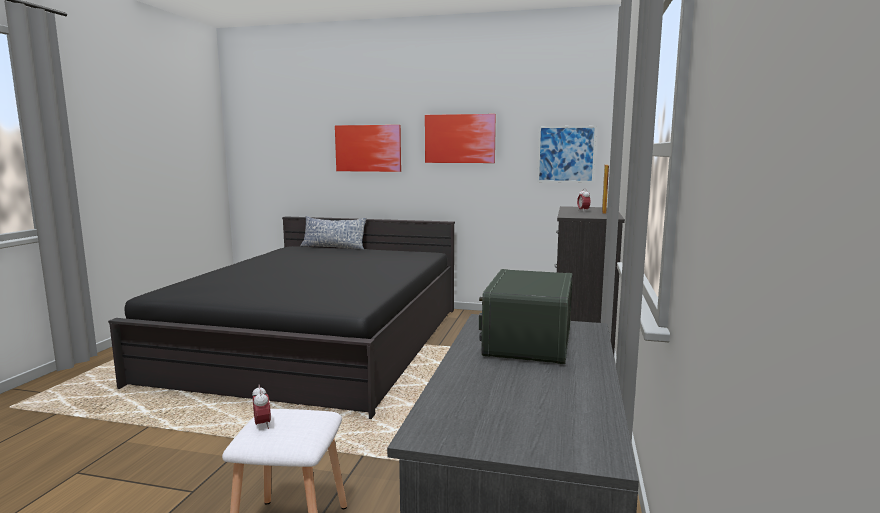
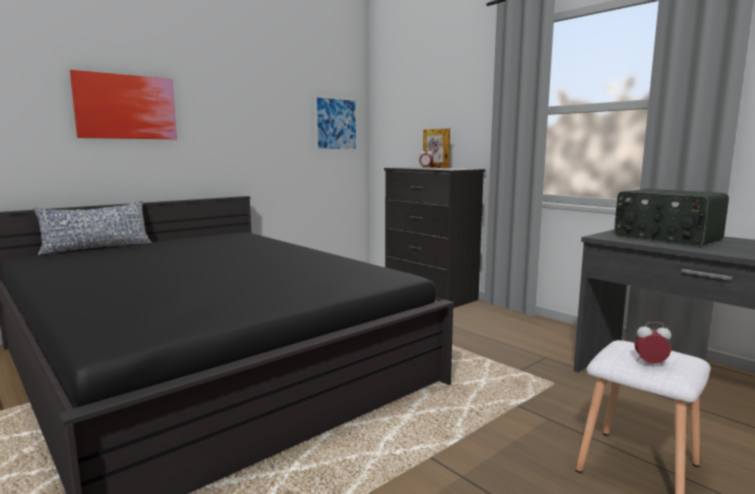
camera: 55 degrees left, 0 degrees up
picture [425,114,496,163] -> none

